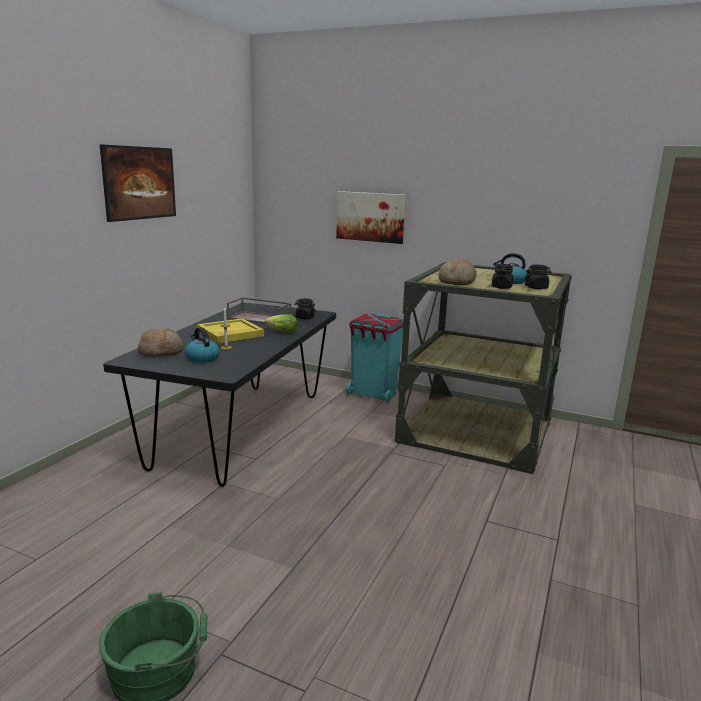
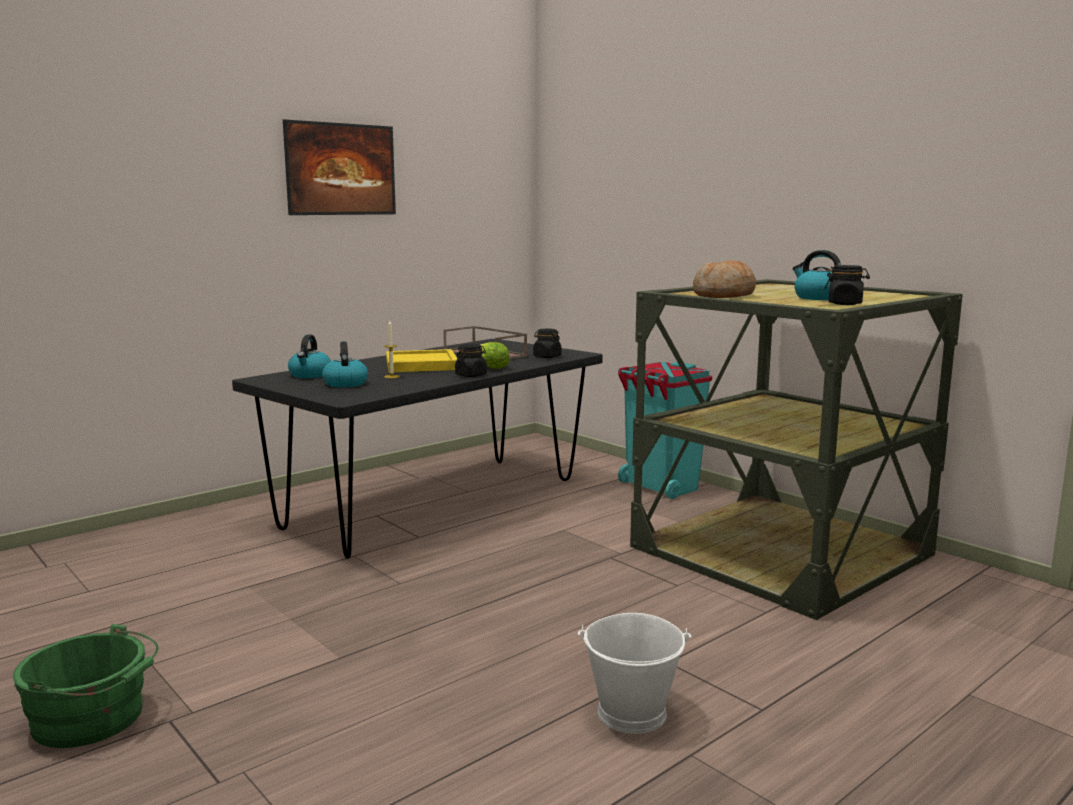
camera: 25 degrees right, 5 degrees down
bread [138,328,183,357] -> kettle [288,335,331,378]
picture [336,191,406,244] -> none
black jar [491,264,513,289] -> black jar moved to [455,344,487,377]
none -> white bucket [578,613,691,734]

